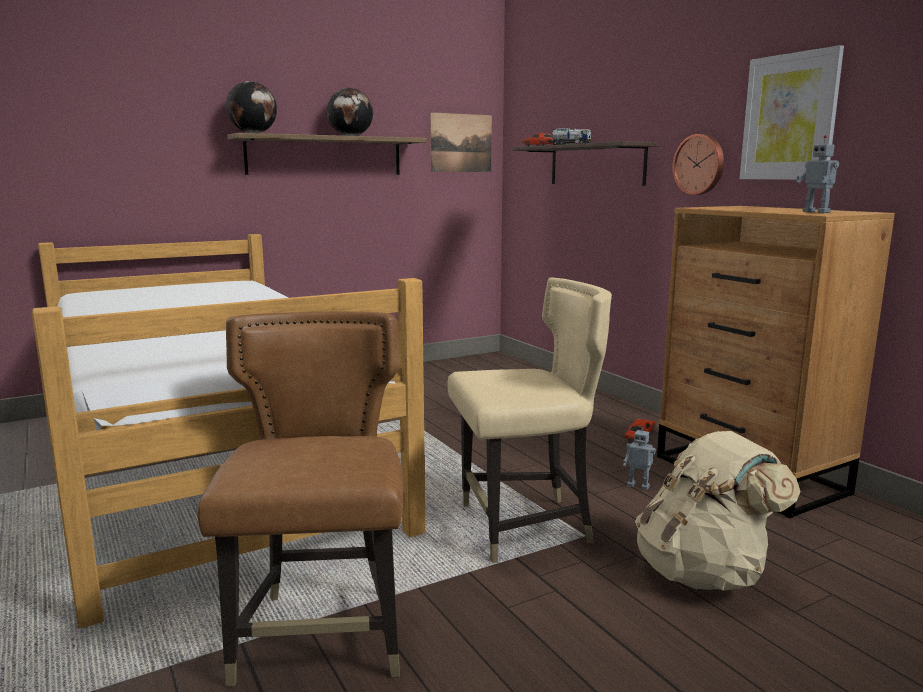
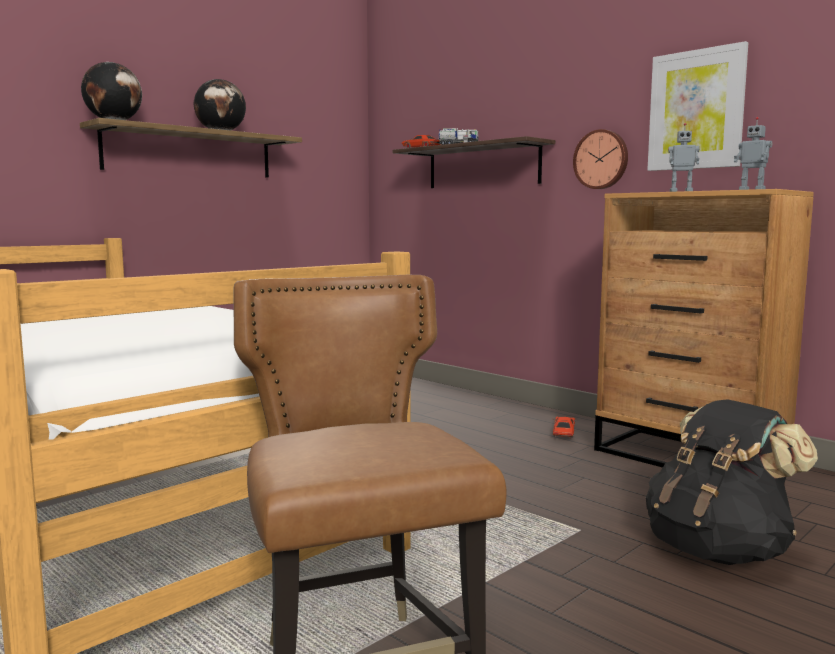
camera: 15 degrees left, 5 degrees down
picture [430,112,492,172] -> none
beige chair [447,278,612,563] -> none
toy robot [623,425,656,490] -> toy robot moved to [668,123,699,192]
beige backpack [635,431,801,591] -> black backpack [646,399,818,565]

